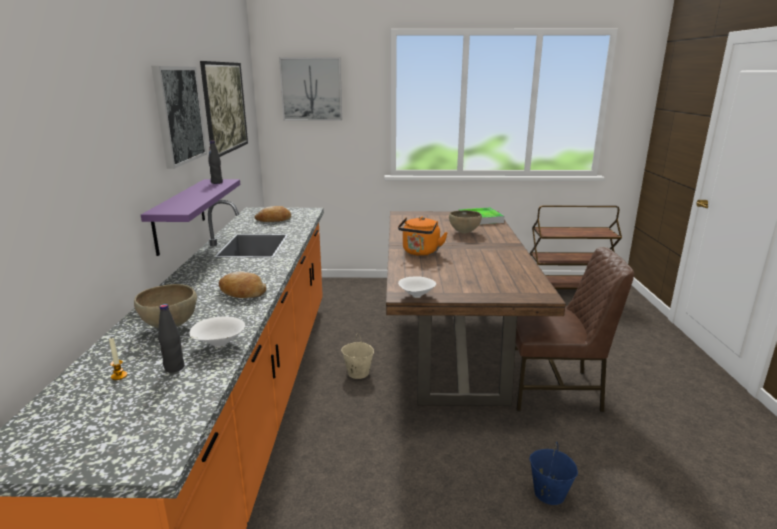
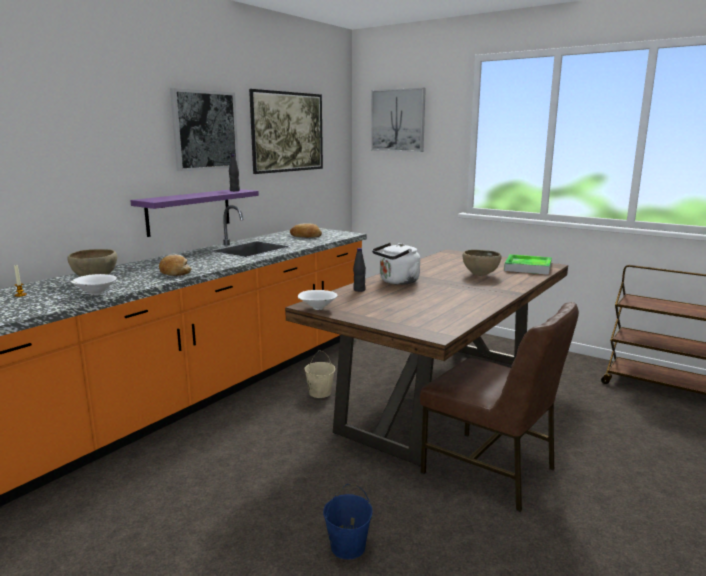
camera: 35 degrees right, 5 degrees down
black bottle [158,304,185,373] -> black bottle moved to [353,248,366,292]
orange kettle [398,217,448,256] -> white kettle [372,243,420,285]

